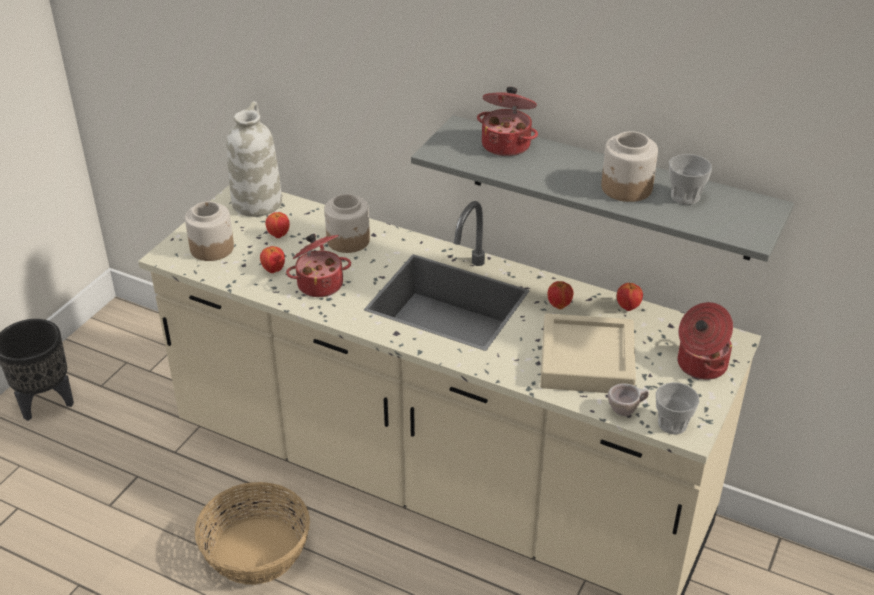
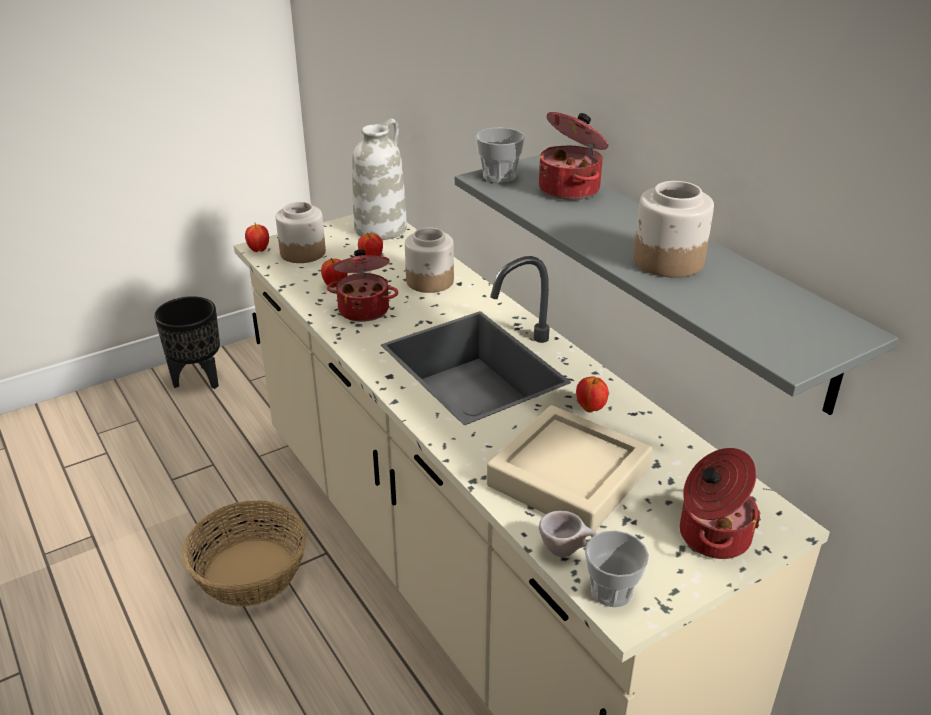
camera: 30 degrees right, 5 degrees down
apple [617,283,643,311] -> apple moved to [245,223,269,252]
cup [669,154,712,205] -> cup moved to [476,128,525,183]

